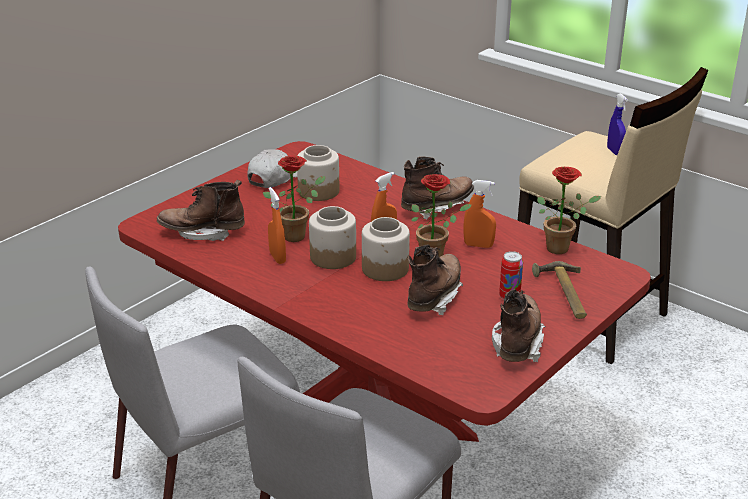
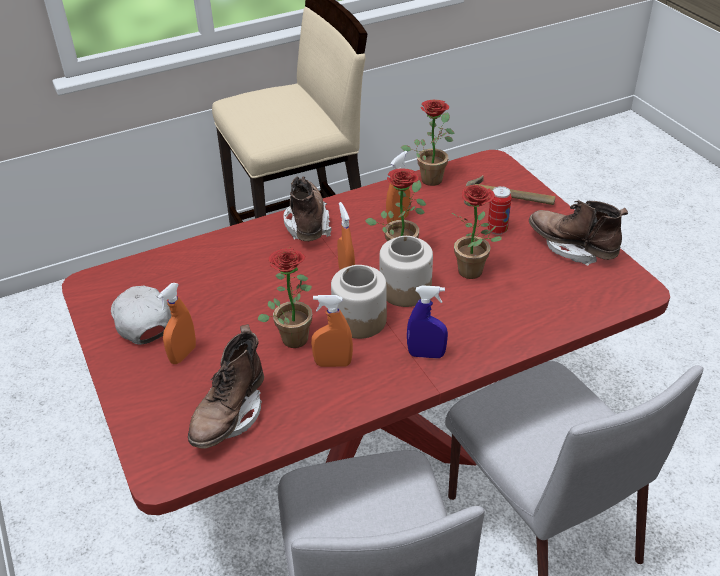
camera: 65 degrees left, 10 degrees up
jar [297,145,339,201] -> none
brown boot [407,244,463,315] -> potted plant [452,185,502,279]
blue spray bottle [607,93,628,155] -> blue spray bottle moved to [407,285,448,358]
none -> orange spray bottle [157,283,196,364]

